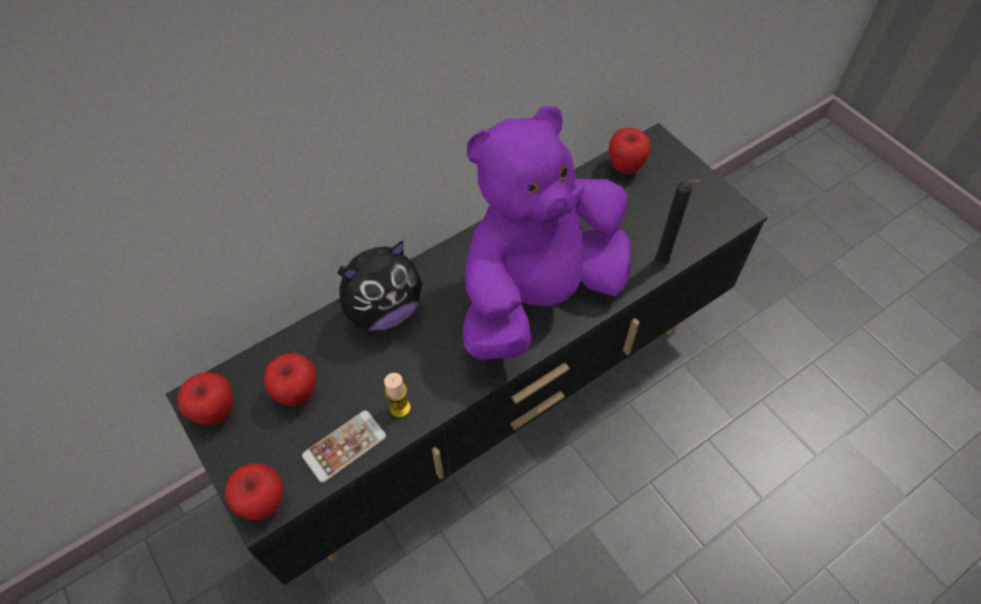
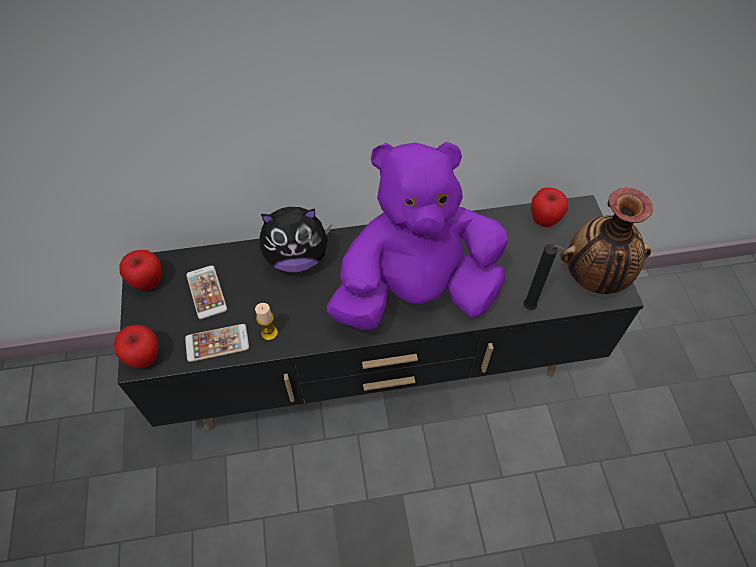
camera: 25 degrees right, 0 degrees up
apple [264,353,316,406] -> phone [186,265,227,319]
none -> vase [560,188,653,294]

